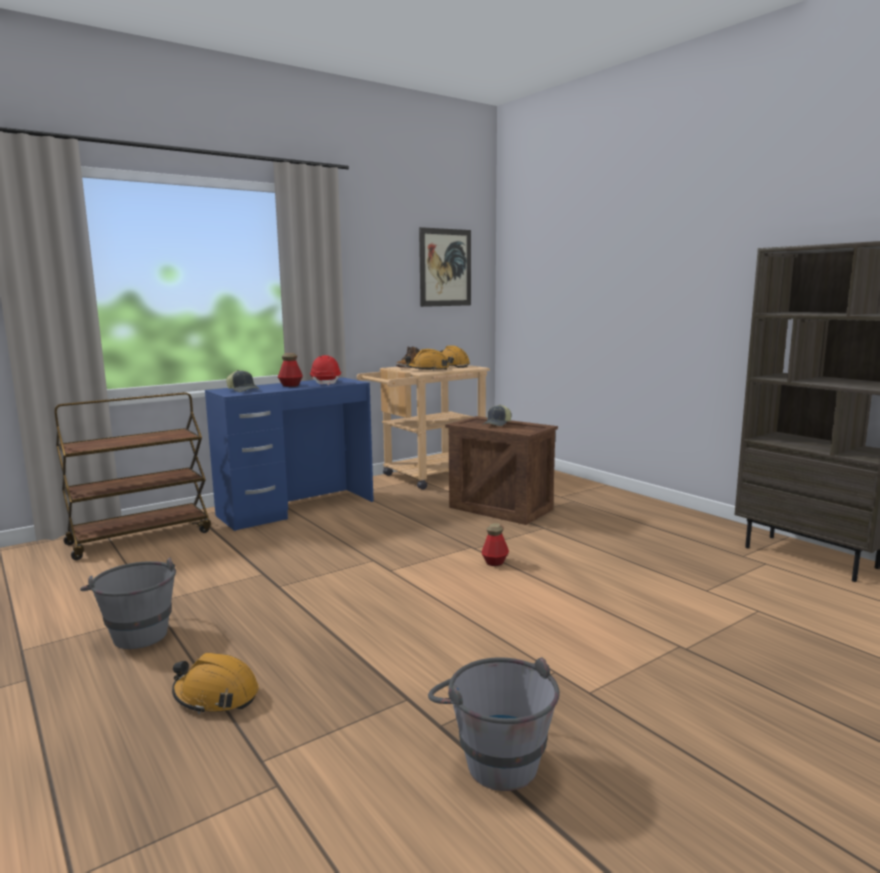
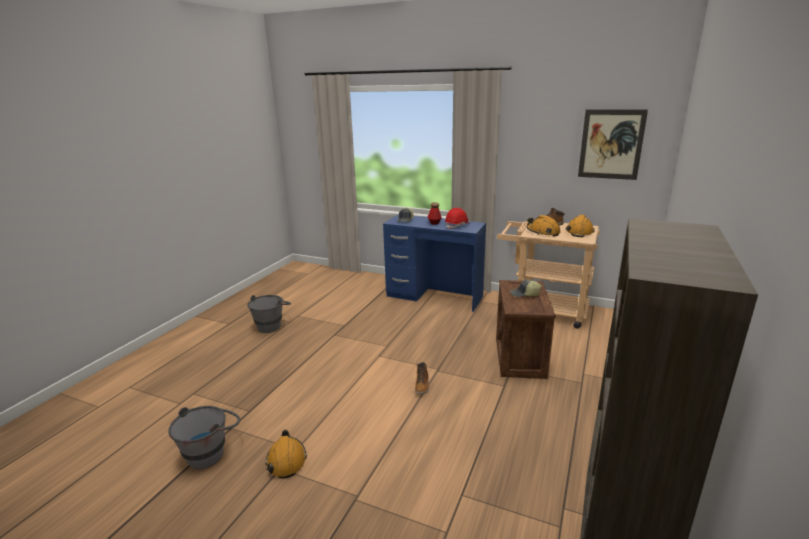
camera: 60 degrees right, 10 degrees up
brown cart [54,392,211,560] -> none
orange hard hat [172,653,259,714] -> orange hard hat moved to [265,430,307,478]
bottle [482,523,509,566] -> boot [415,362,429,394]

